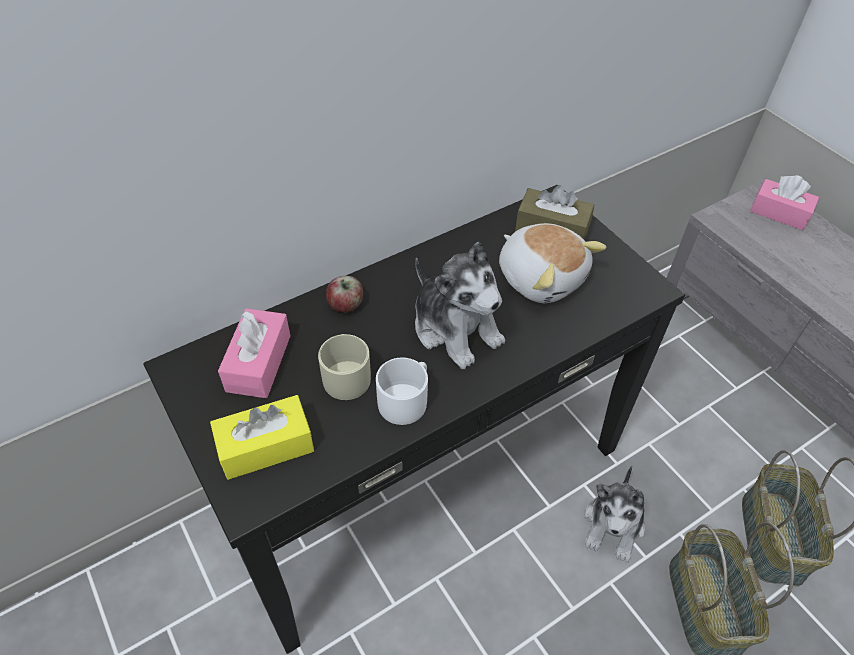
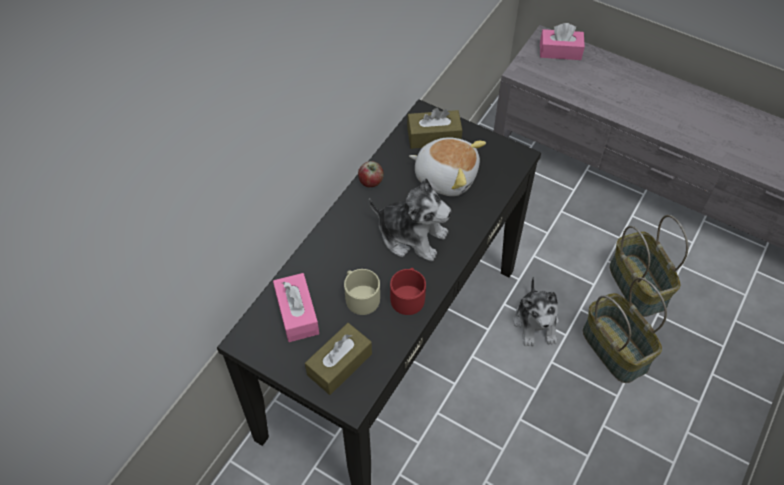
camera: 25 degrees left, 5 degrees up
yellow tissue box [210,395,314,480] -> brown tissue box [305,323,372,395]
apple [326,276,363,313] -> apple moved to [358,161,384,187]
white mug [376,357,428,425] -> red mug [390,268,426,315]

